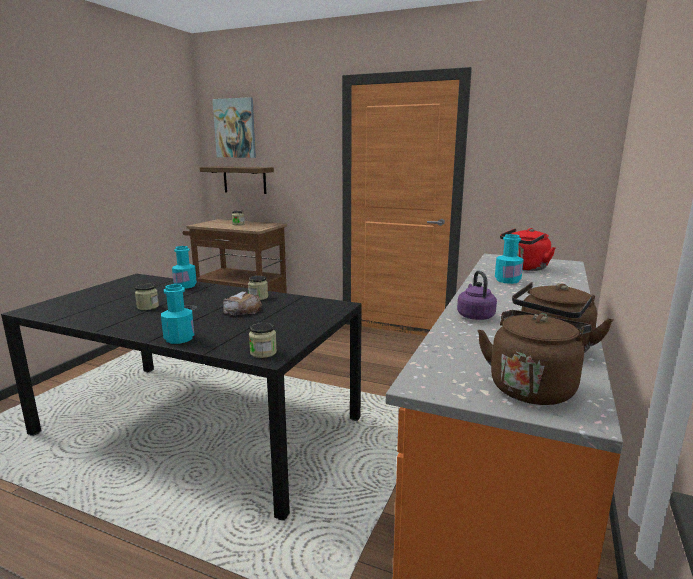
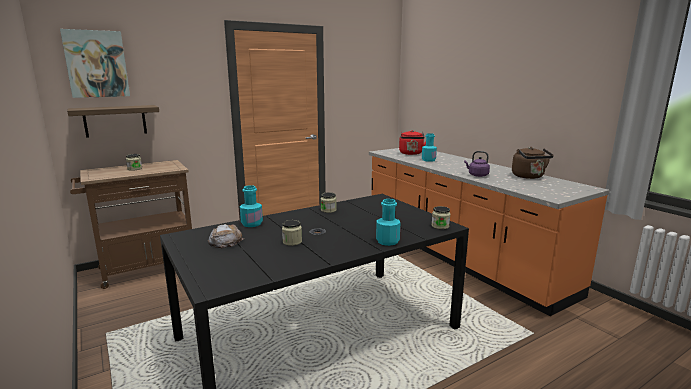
camera: 55 degrees left, 0 degrees up
bread [223,292,262,315] -> bread moved to [208,224,244,248]
brown kettle [478,310,591,405] -> none

